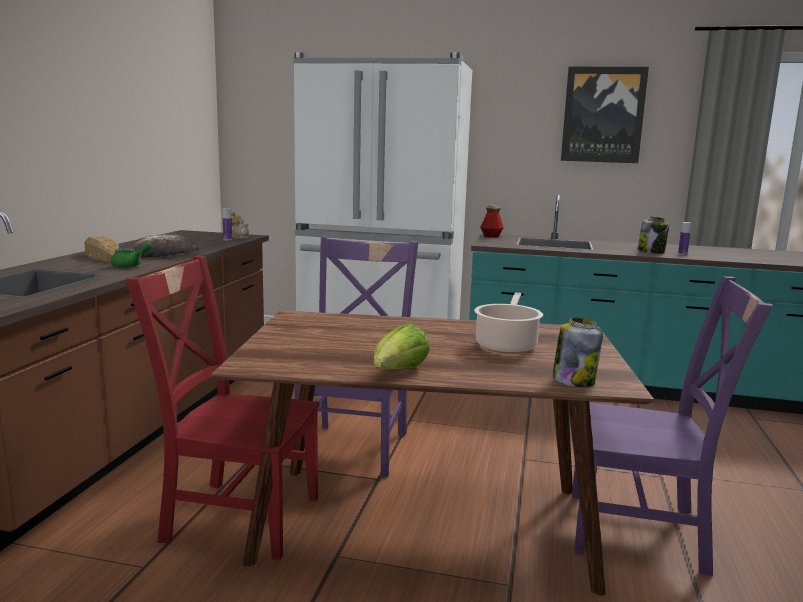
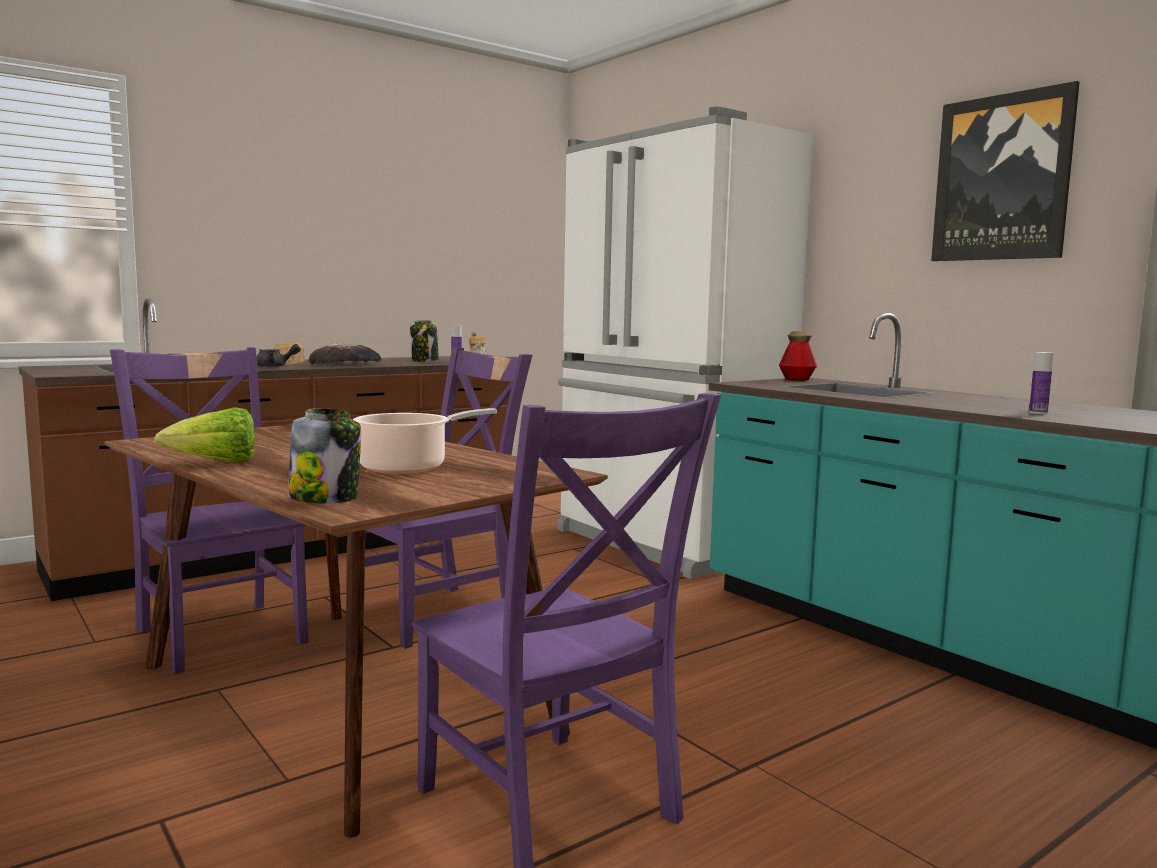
camera: 40 degrees right, 5 degrees down
green teapot [111,242,152,268] -> grey teapot [257,344,301,368]
red chair [125,255,320,560] -> purple chair [110,347,309,674]
jar [638,217,669,254] -> jar moved to [410,320,439,362]

